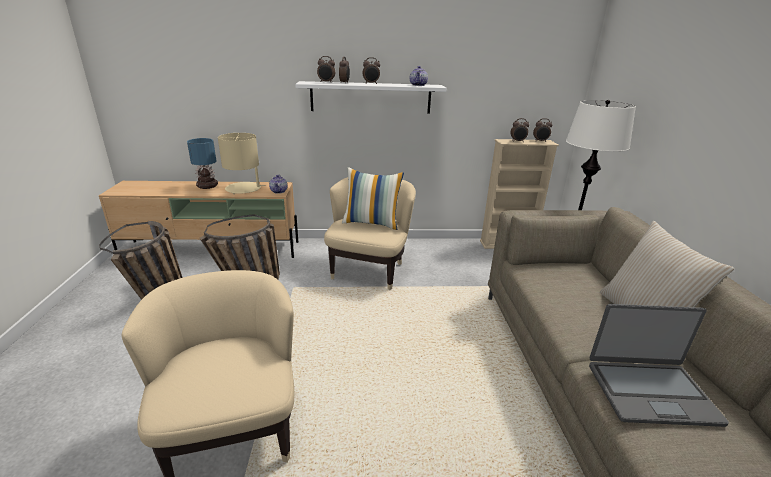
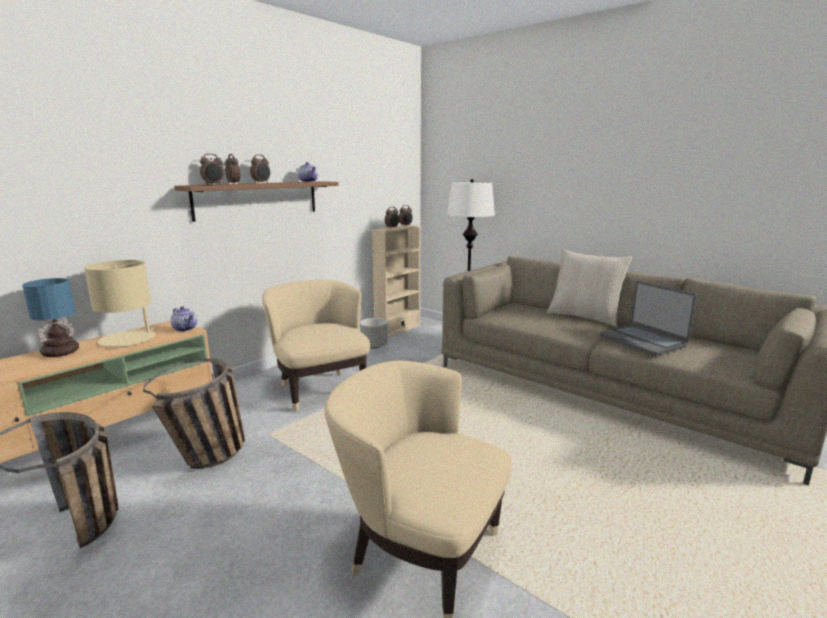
camera: 45 degrees left, 10 degrees down
white shelf [295,81,447,114] -> brown shelf [174,181,339,222]
pillow [342,167,404,230] -> none
laptop [589,304,729,427] -> laptop turned 105 degrees clockwise [600,281,697,356]
none -> grey planter [360,318,388,349]

